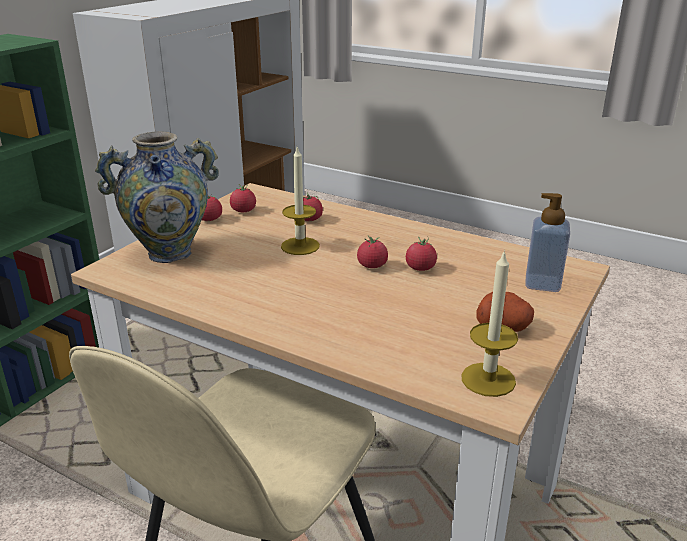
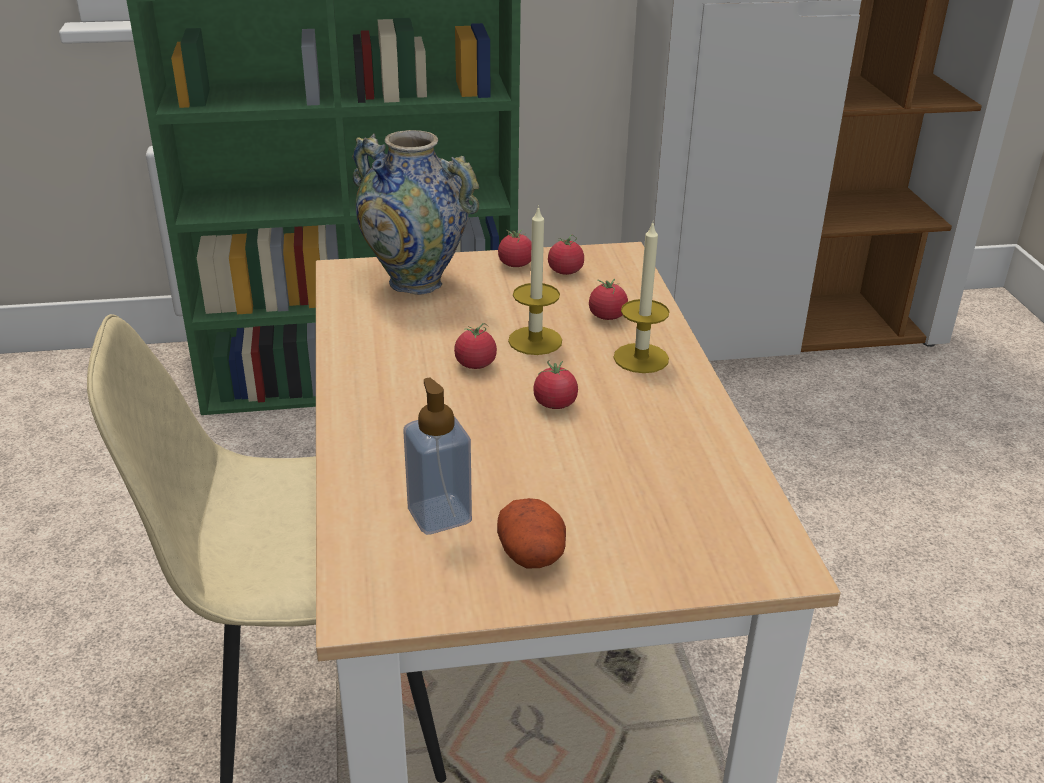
camera: 50 degrees right, 5 degrees up
tomato [406,236,437,271] -> tomato moved to [454,323,497,369]
candle [461,250,518,397] -> candle moved to [613,222,669,373]
soap dispenser [525,193,570,292] -> soap dispenser moved to [403,378,472,535]

